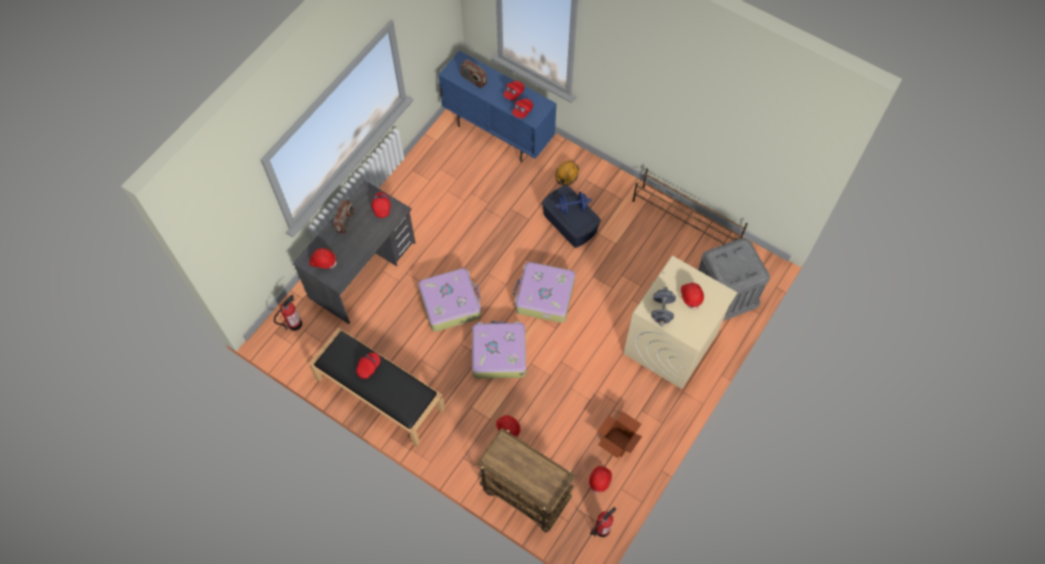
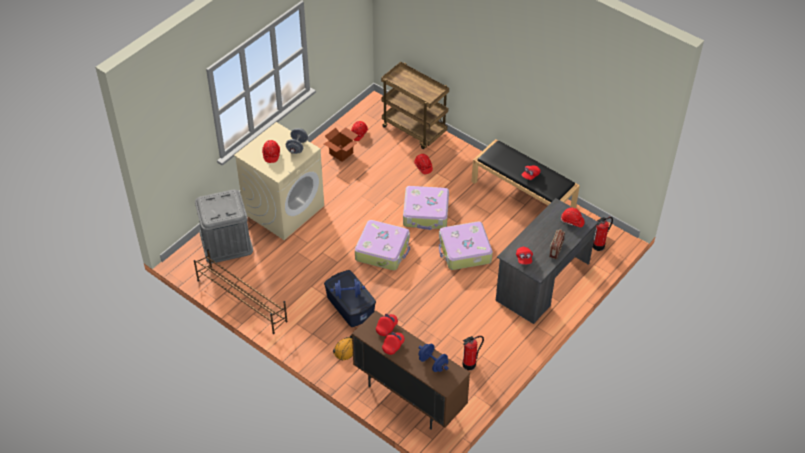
camera: 175 degrees left, 15 degrees down
blue cabinet [438,51,557,162] -> brown cabinet [352,311,470,430]
radio [461,59,487,88] -> blue dumbbell [418,344,449,372]
fire extinguisher [590,507,616,537] -> fire extinguisher moved to [462,336,484,370]

